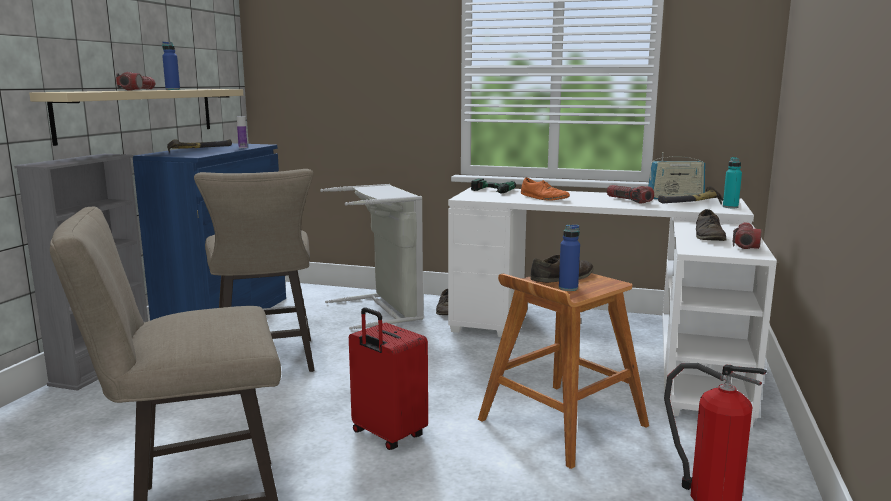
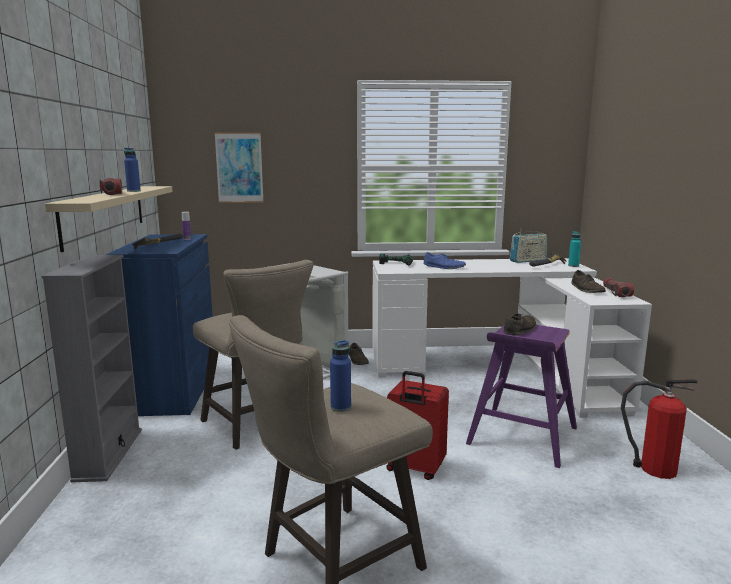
camera: 20 degrees left, 0 degrees up
brown stool [478,273,649,469] -> purple stool [466,324,577,468]
orange shoe [521,178,570,201] -> blue shoe [424,252,466,269]
blue bottle [559,225,580,291] -> blue bottle moved to [330,340,351,412]
flashlight [607,185,654,204] -> none
none -> picture [215,133,264,203]

